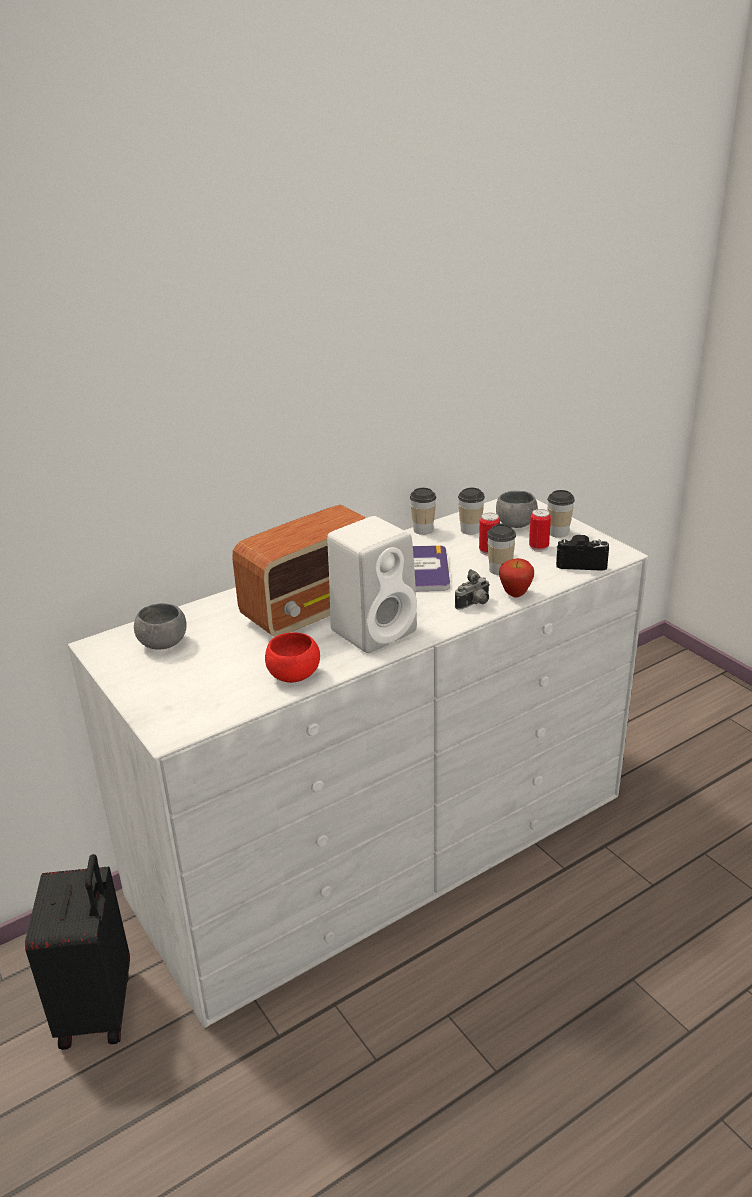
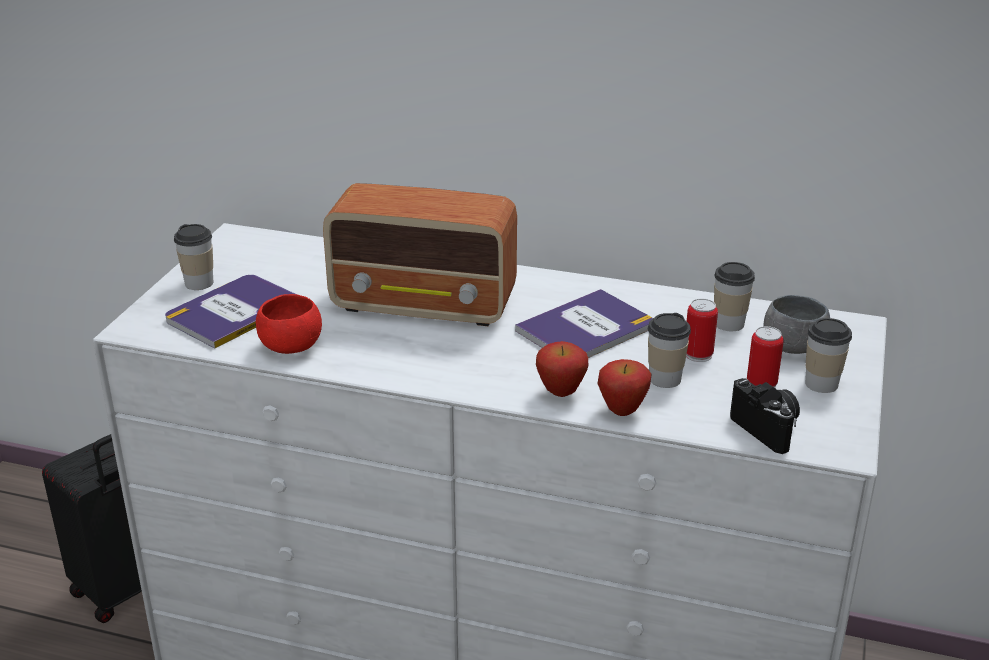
camera: 50 degrees right, 0 degrees up
grey bowl [134,603,187,649] -> none
white speaker [327,516,417,653] -> none
cup [410,488,436,535] -> cup moved to [174,224,213,290]
camera [455,569,490,610] -> apple [536,341,588,397]
none -> book [165,275,295,349]

